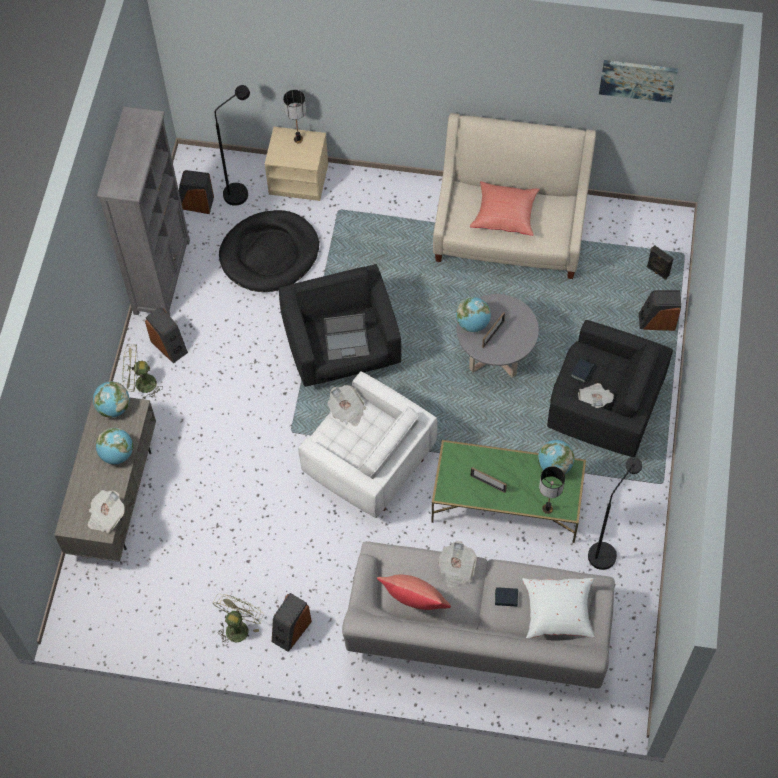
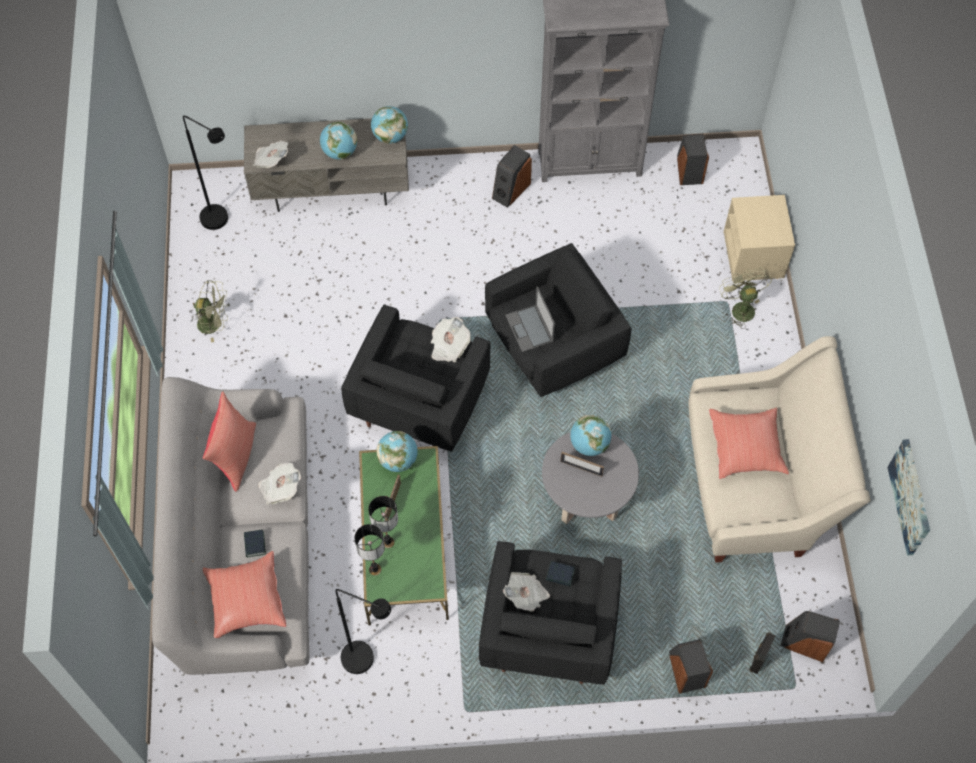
camera: 75 degrees right, 0 degrees up
green fan [122,344,163,399] -> green fan moved to [719,267,772,329]
black floor lamp [215,85,250,206] -> black floor lamp moved to [183,115,228,230]
black dog bed [219,210,319,292] -> none
speaker [272,593,312,652] -> speaker moved to [781,611,840,662]
table lamp [283,90,306,143] -> table lamp moved to [368,496,398,548]
white armchair [298,371,438,518] -> black armchair [341,305,490,452]
white pillow [522,578,594,638] -> red pillow [203,551,287,638]
globe [538,440,575,474] -> globe moved to [376,431,418,472]

